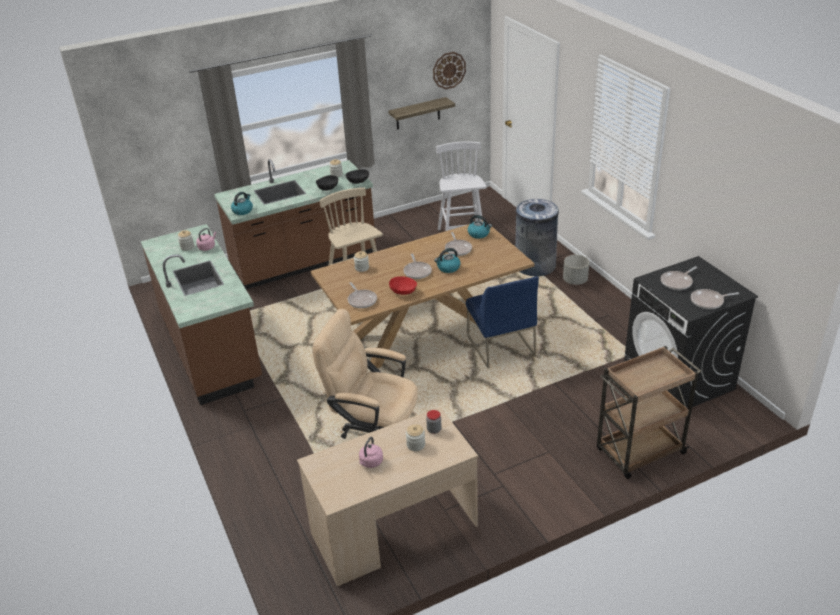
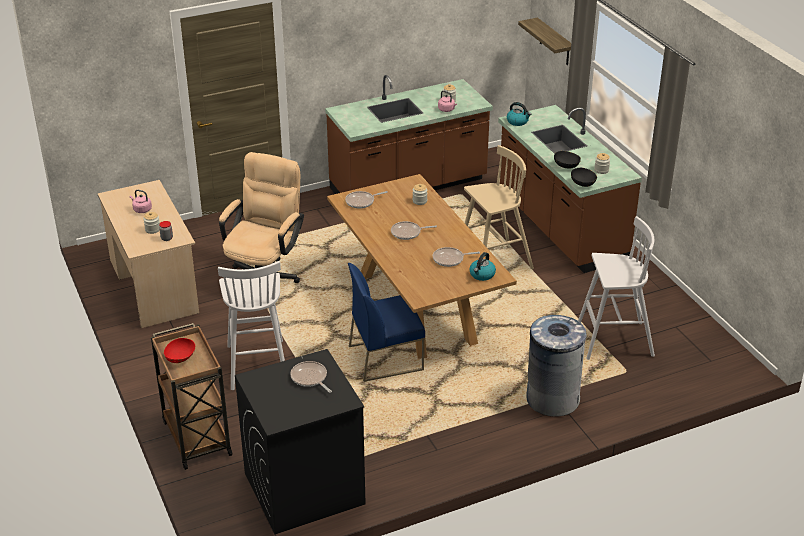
camera: 90 degrees right, 0 degrees up
shelf [388,97,455,130] -> shelf moved to [518,17,571,65]
red bowl [389,276,417,295] -> red bowl moved to [164,338,196,363]
wall clock [433,52,466,89] -> none
kettle [434,248,461,273] -> none
grey planter [563,255,589,285] -> none
frying pan [691,289,739,309] -> none
none -> white stool [218,261,285,390]

